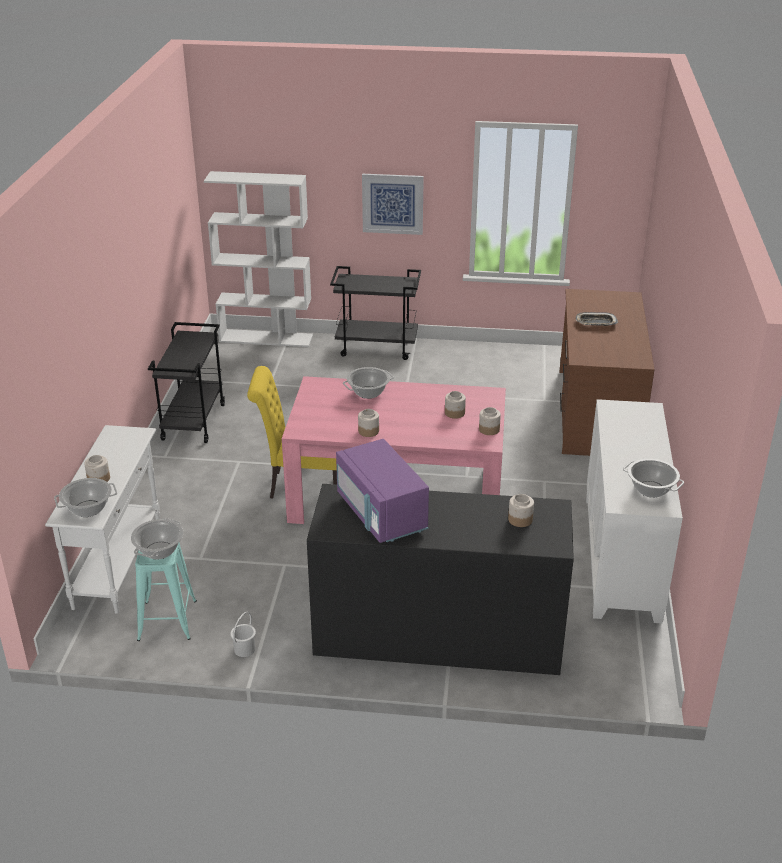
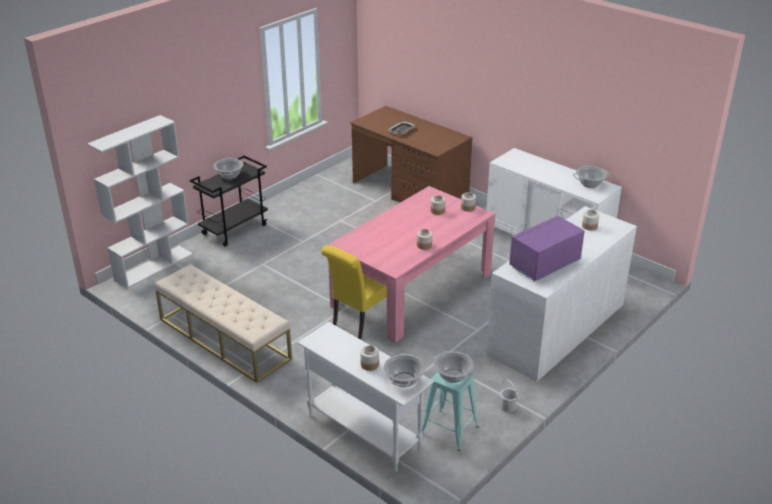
camera: 55 degrees left, 0 degrees up
black cart [148,322,225,443] -> beige bench [155,264,292,383]
black dresser [307,484,574,675] -> white dresser [486,206,637,382]
purple microwave [336,439,429,543] -> purple microwave turned 135 degrees clockwise [509,216,585,282]
cooking pot [343,367,394,399] -> cooking pot moved to [214,158,243,179]
picture [362,174,424,235] -> none

